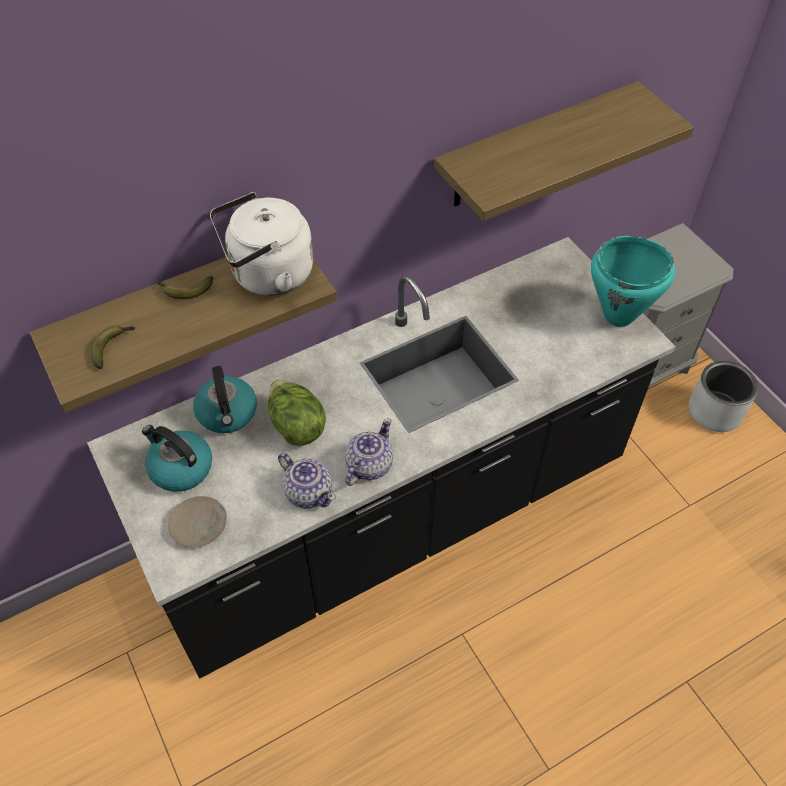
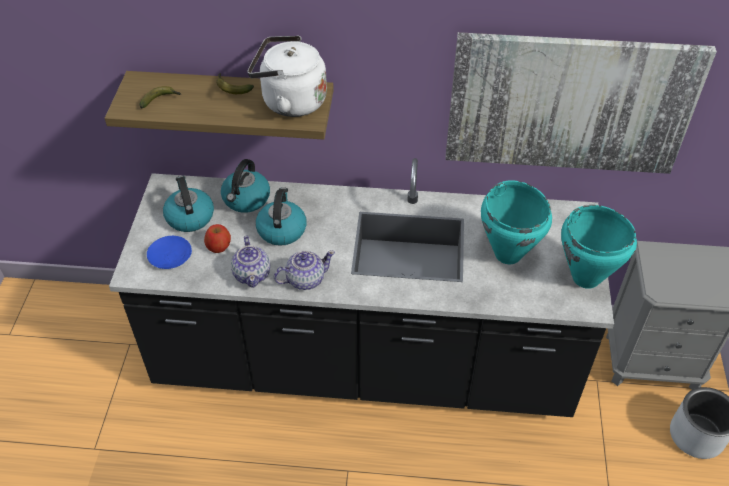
camera: 35 degrees right, 5 degrees down
beige plate [168,496,227,547] -> blue plate [147,236,192,269]
lettuce [268,380,326,446] -> kettle [256,187,307,246]
shelf [434,81,694,221] -> picture [445,32,717,174]
none -> apple [204,224,231,253]
none -> turquoise cooking pot [481,180,552,264]

